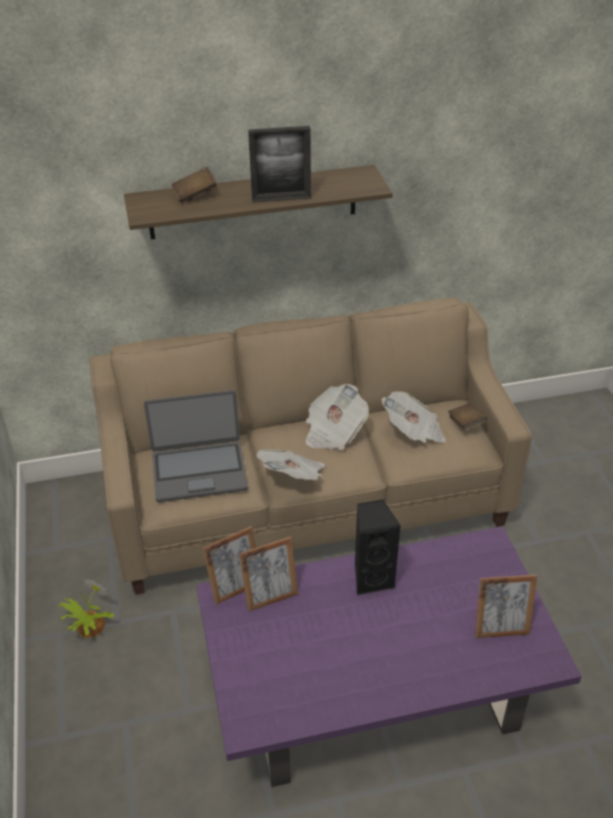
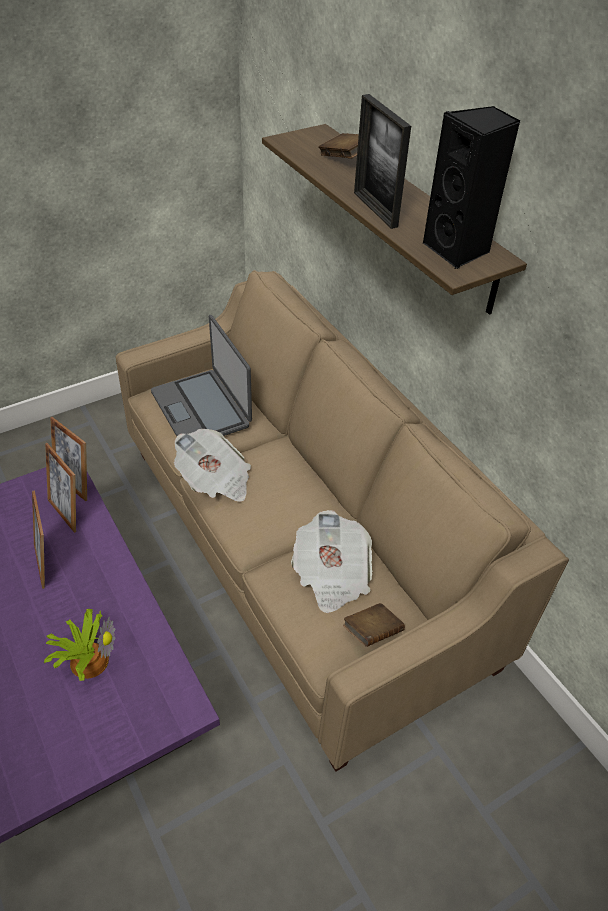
camera: 70 degrees right, 5 degrees up
potted plant [58,579,114,638] -> potted plant moved to [44,609,115,681]
newspaper [305,384,369,450] -> none
black speaker [355,499,401,595] -> black speaker moved to [423,106,521,269]
picture frame [475,575,537,638] -> picture frame moved to [32,491,45,589]

